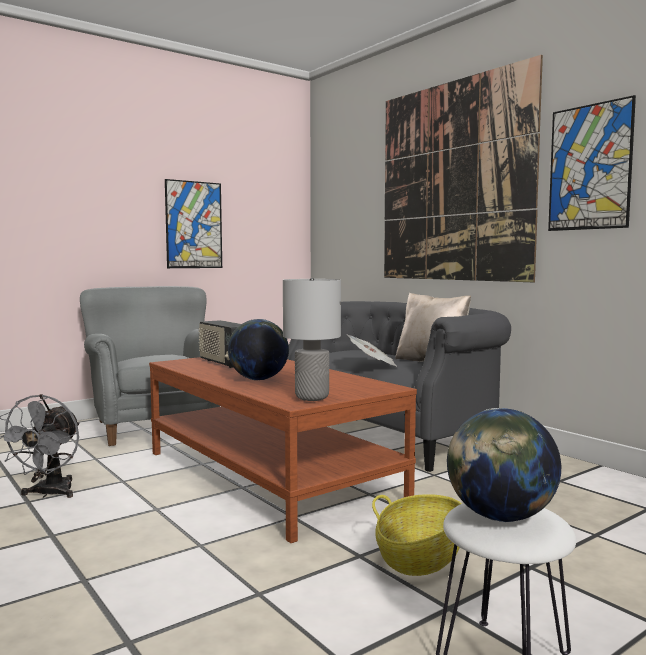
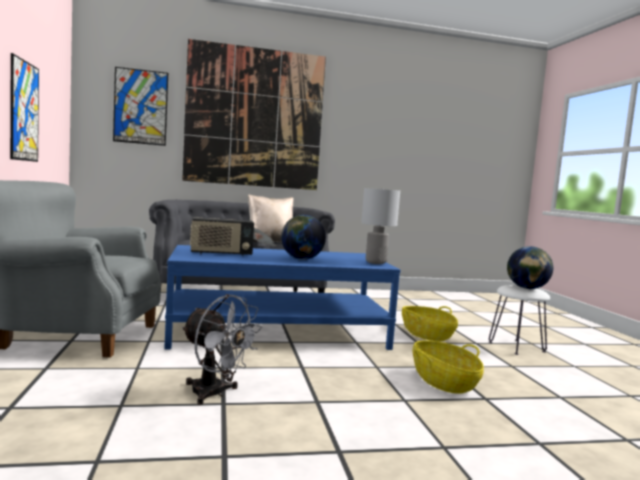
camera: 65 degrees left, 0 degrees up
brown coffee table [149,357,417,543] -> blue coffee table [164,245,401,350]
picture [548,95,636,231] -> picture moved to [113,67,168,146]
none -> basket [413,341,484,394]

